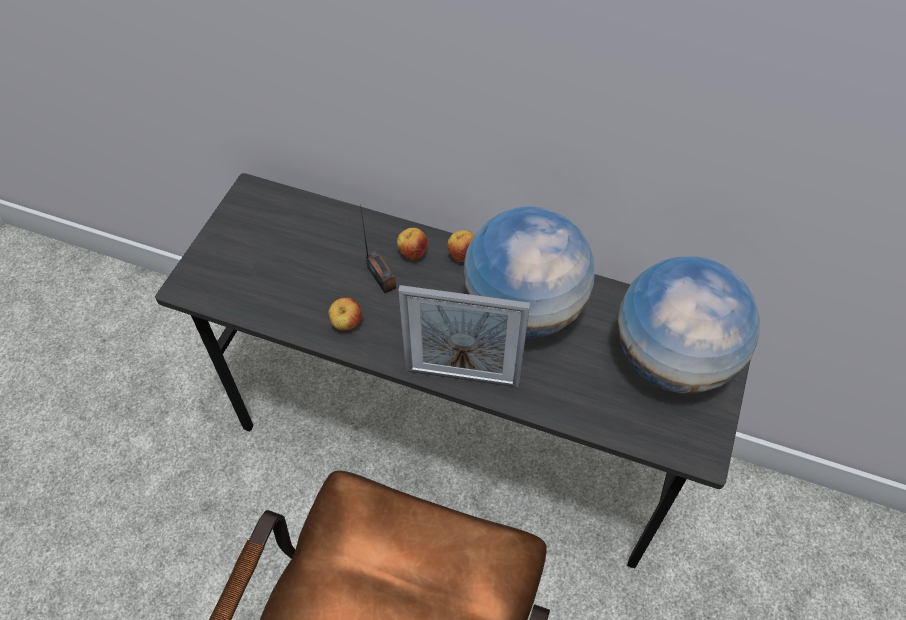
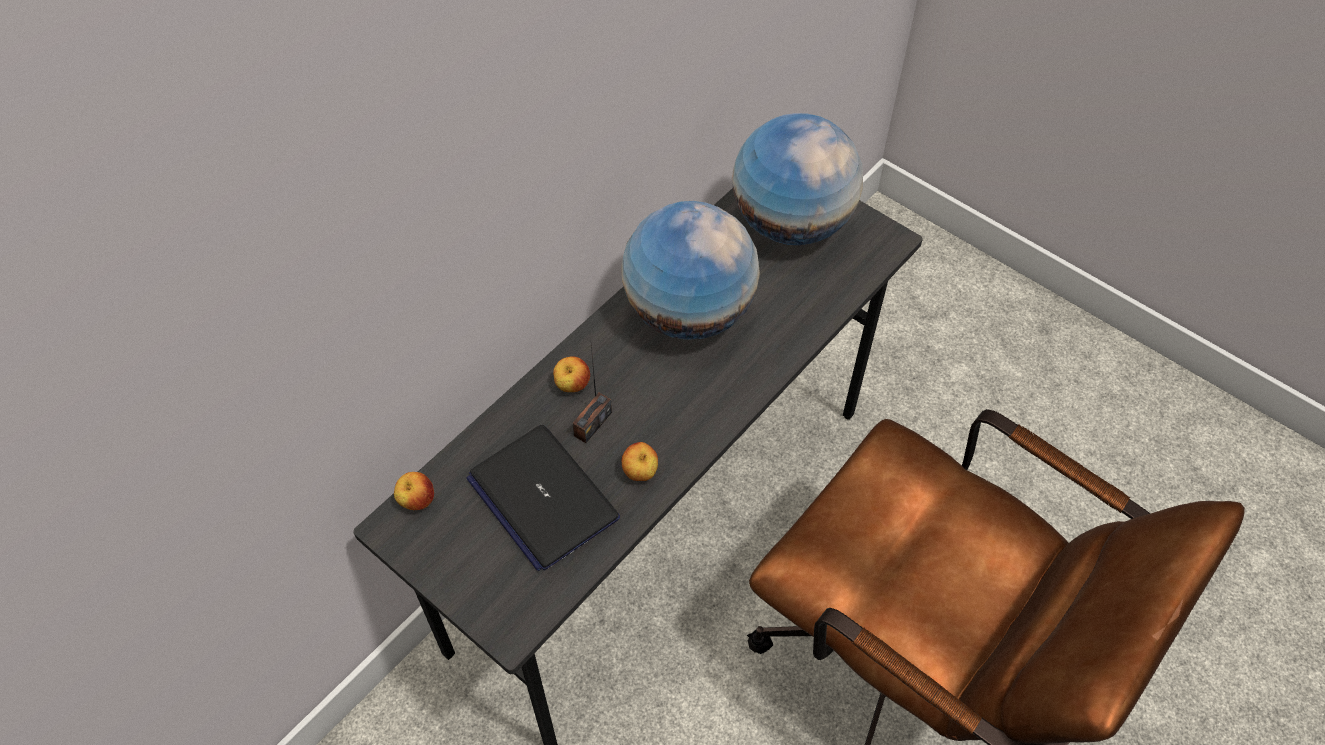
camera: 70 degrees left, 0 degrees up
radio [361,209,396,293] -> radio turned 135 degrees clockwise [572,346,612,443]
picture frame [398,285,530,388] -> none
apple [448,230,475,262] -> apple moved to [394,472,434,510]
none -> laptop [466,425,620,571]

